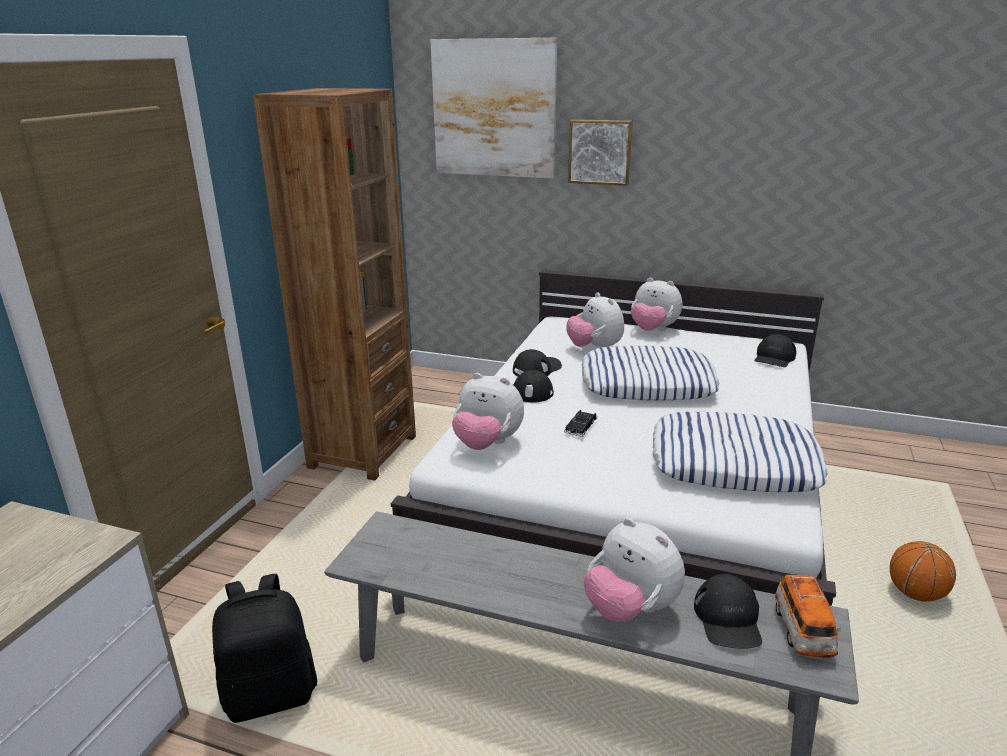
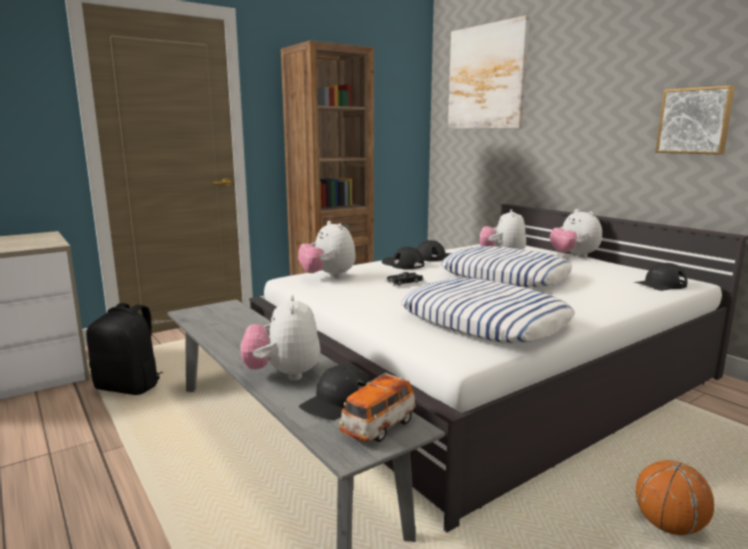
camera: 35 degrees right, 10 degrees down
picture [568,119,633,186] -> picture moved to [655,85,735,155]

